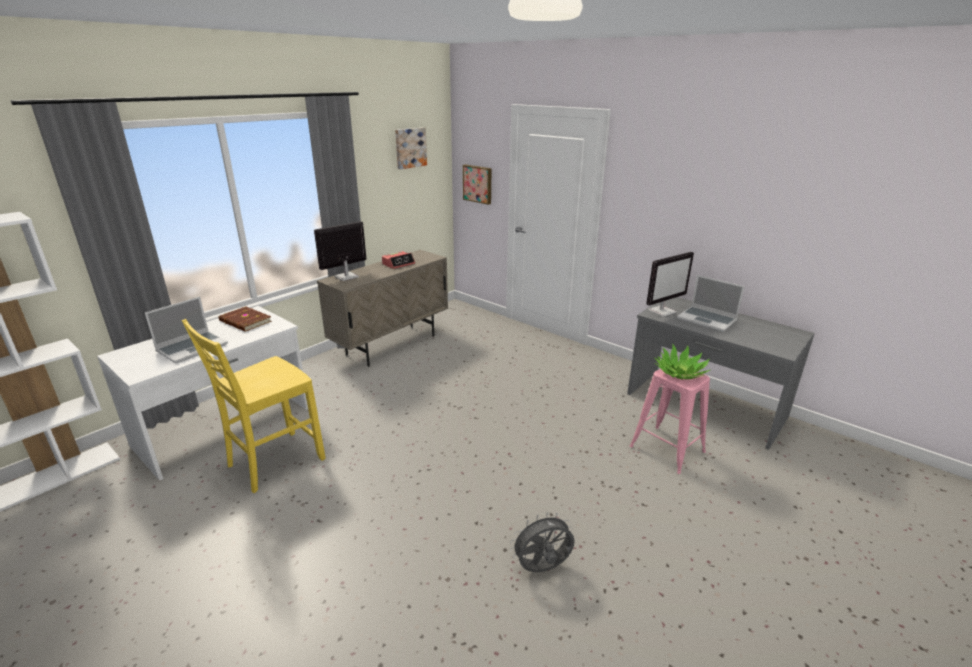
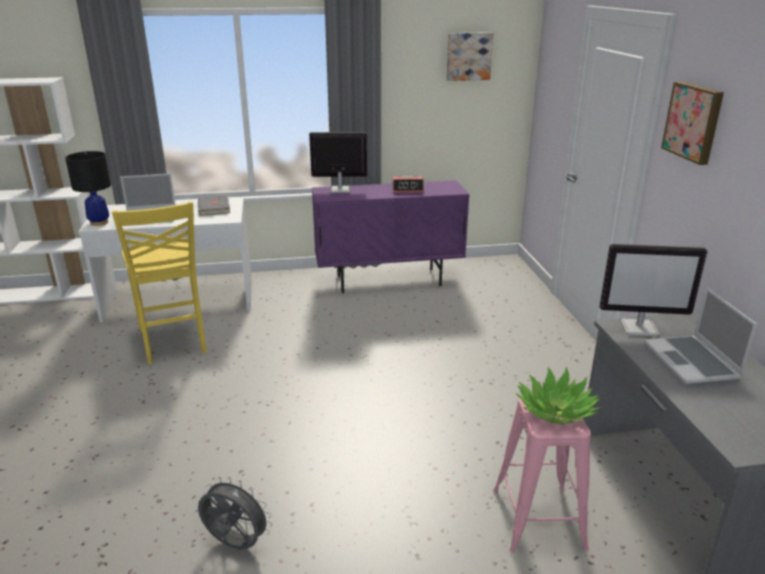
camera: 40 degrees right, 0 degrees up
yellow chair [182,319,325,493] -> yellow chair turned 105 degrees counterclockwise [112,201,207,364]
brown book [219,306,272,332] -> grey book [198,195,230,216]
beige cabinet [317,250,448,367] -> purple cabinet [312,180,470,293]
picture [463,165,491,205] -> picture moved to [661,81,724,165]
none -> black table lamp [65,151,111,226]

